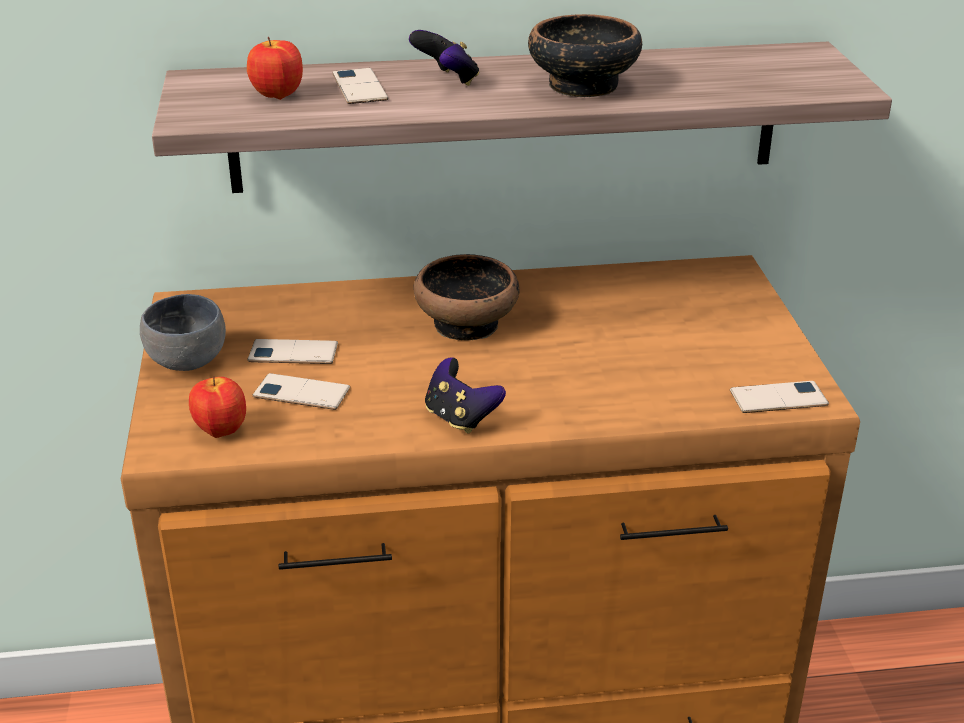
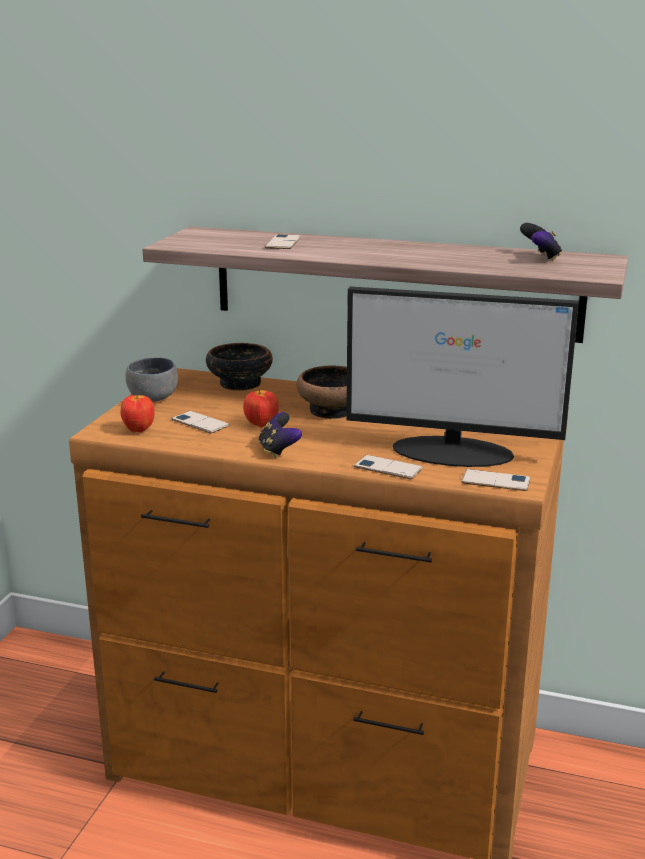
camera: 25 degrees right, 10 degrees down
apple [247,37,303,100] -> apple moved to [243,388,279,428]
phone [247,339,338,364] -> phone moved to [354,455,423,479]
game controller [409,30,479,86] -> game controller moved to [520,223,562,261]
bowl [528,14,642,97] -> bowl moved to [206,343,273,391]
none -> monitor [346,287,579,467]

